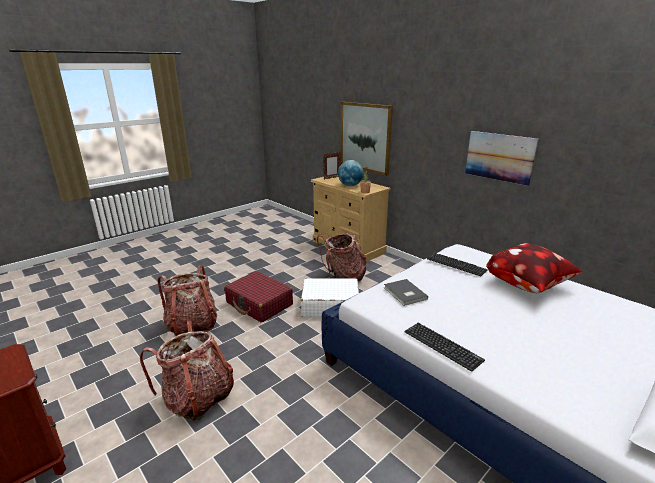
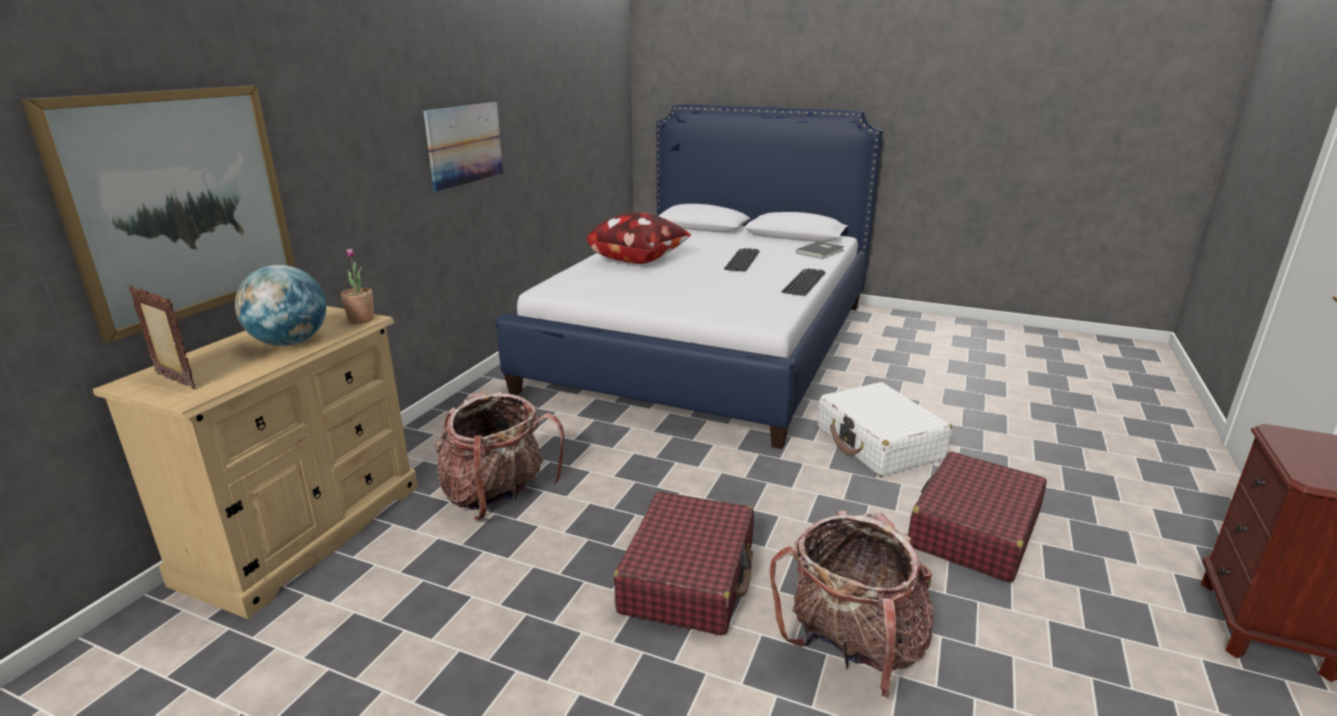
camera: 115 degrees left, 0 degrees up
backpack [140,321,234,421] -> red suitcase [908,451,1047,583]
white suitcase [301,278,359,317] -> white suitcase moved to [818,382,952,477]
grey book [384,279,428,306] -> grey book moved to [796,241,844,259]
keyboard [427,253,488,276] -> keyboard moved to [724,248,760,272]

